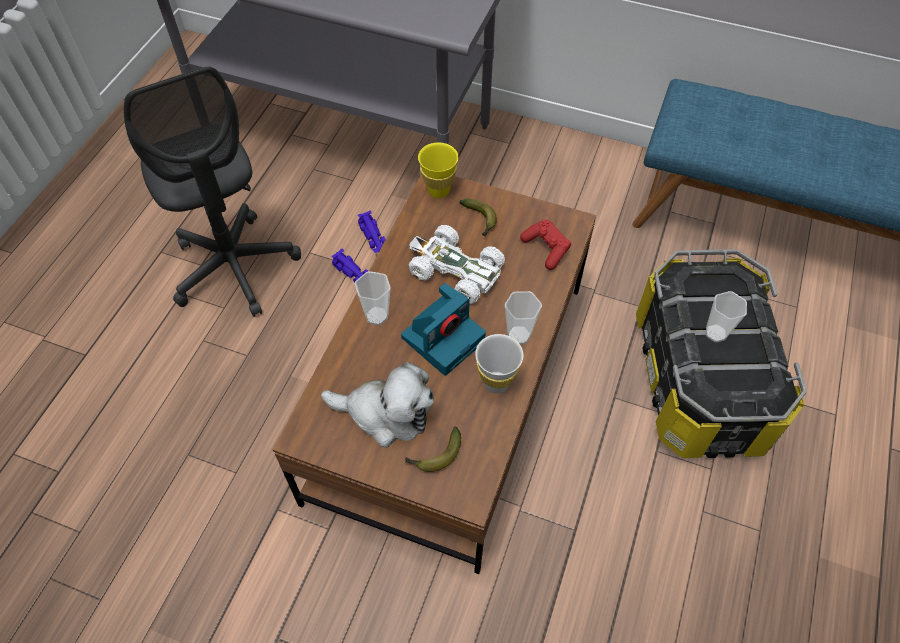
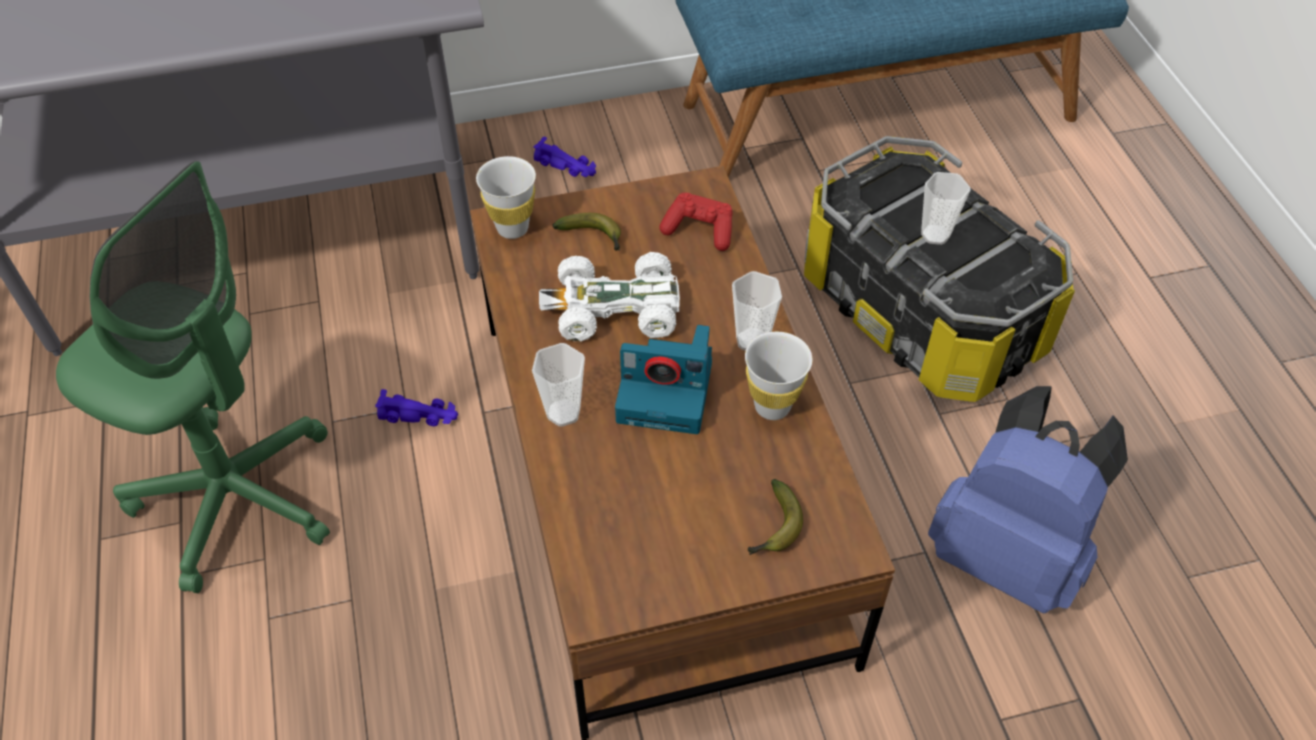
camera: 35 degrees left, 5 degrees down
grey office chair [124,67,301,317] -> green office chair [56,161,330,593]
plush toy [321,362,434,447] -> none
purple toy car [358,211,386,253] -> purple toy car moved to [533,137,596,177]
camera [401,283,486,376] -> camera turned 90 degrees clockwise [615,325,712,434]
yellow cup [418,143,459,198] -> white cup [476,156,536,239]
none -> blue backpack [928,386,1128,613]

